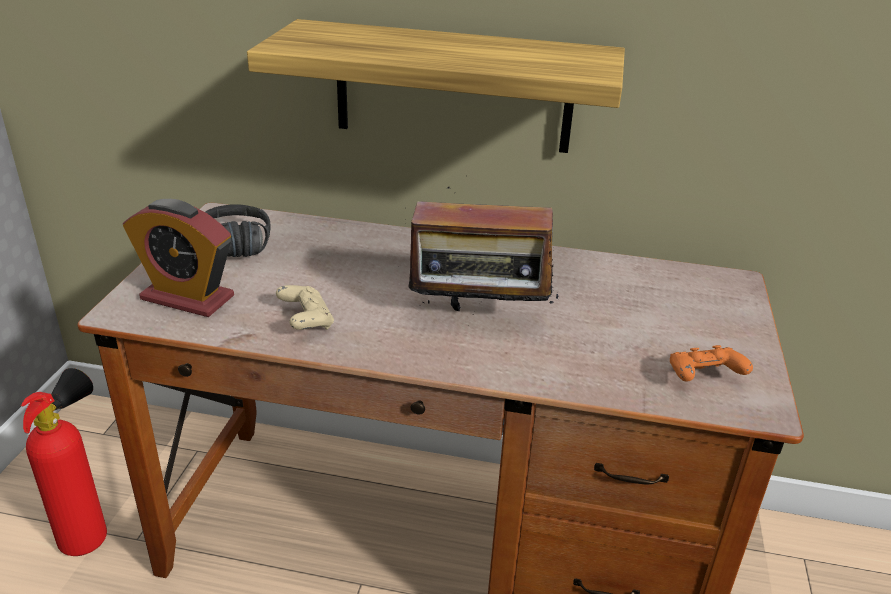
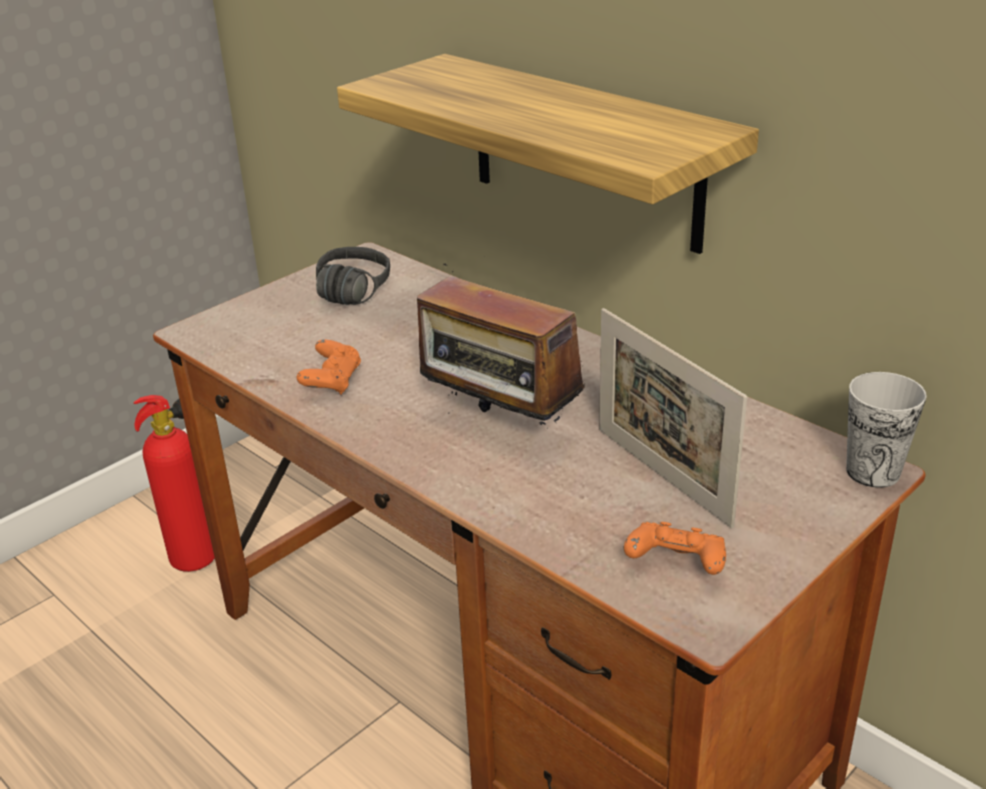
camera: 35 degrees right, 0 degrees up
alarm clock [123,199,234,317] -> none
beige game controller [276,285,334,330] -> orange game controller [297,340,361,395]
none -> picture frame [599,308,747,528]
none -> cup [846,372,927,488]

